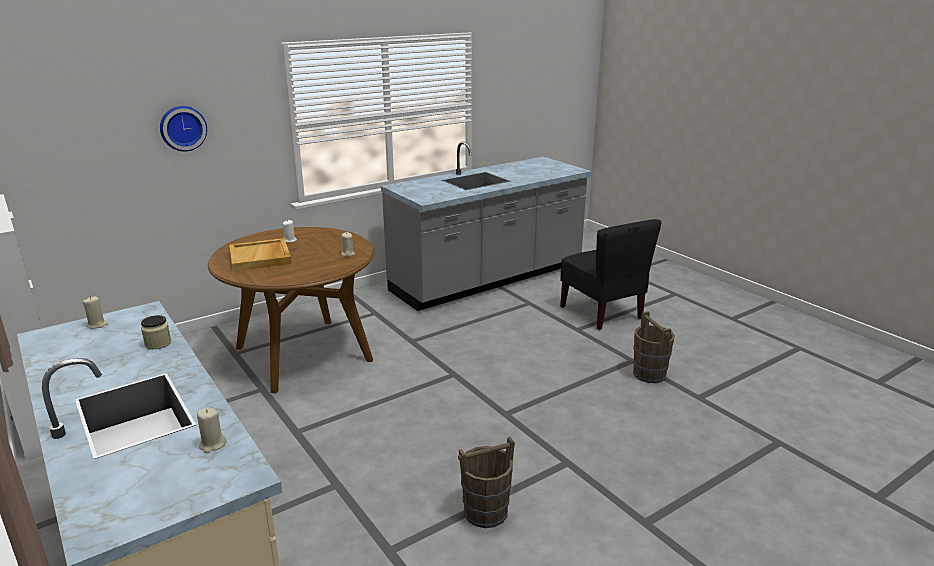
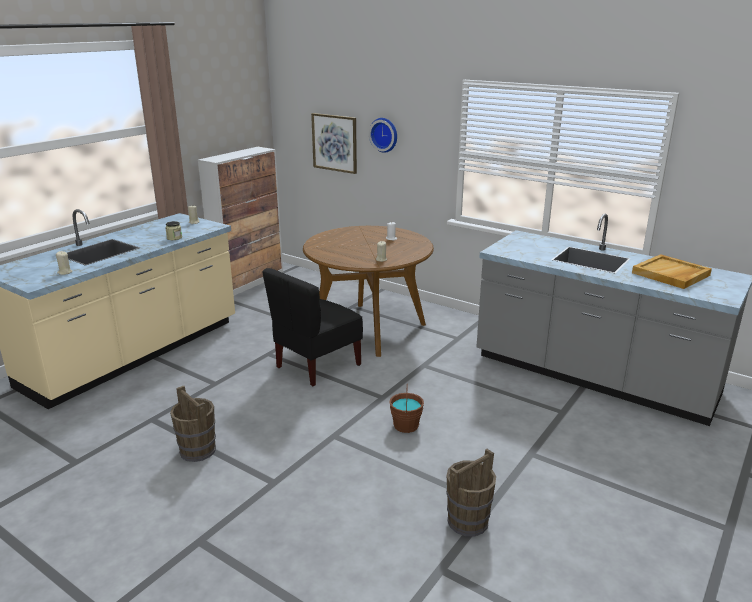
camera: 70 degrees right, 0 degrees up
beige tray [229,238,292,271] -> beige tray moved to [632,254,712,289]
black chair [560,219,662,330] -> black chair moved to [262,268,363,386]
none -> picture [311,113,357,174]
none -> brown bucket [389,393,424,433]

